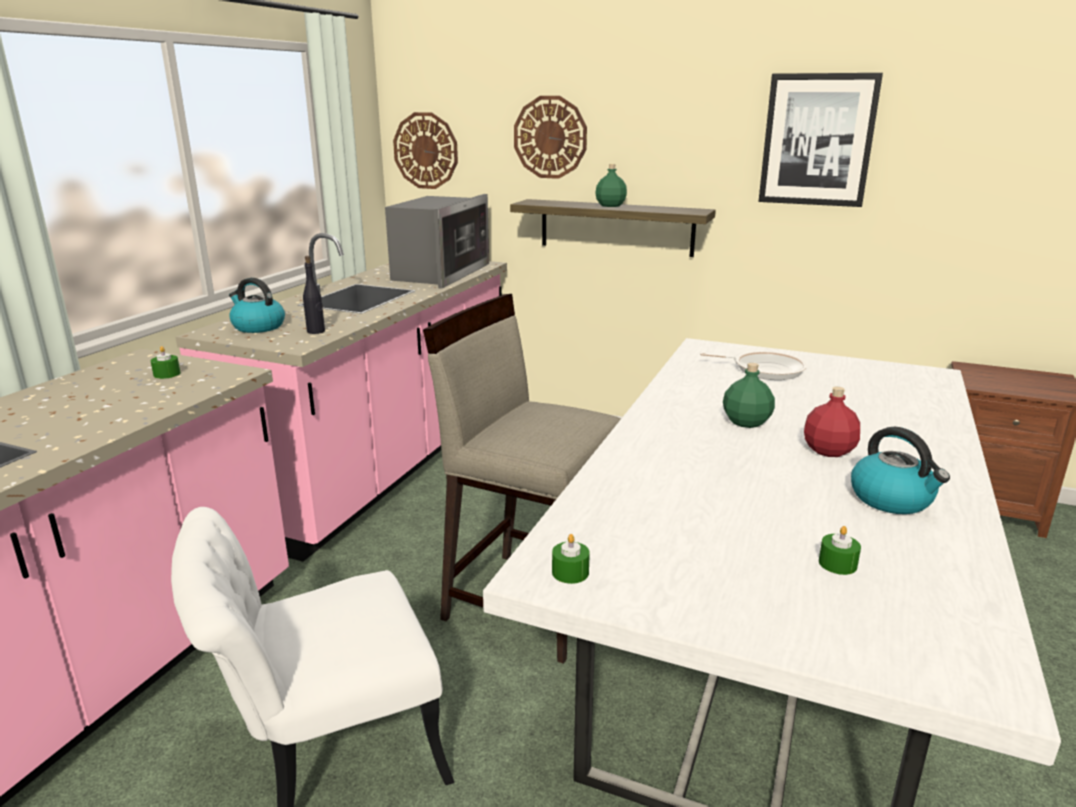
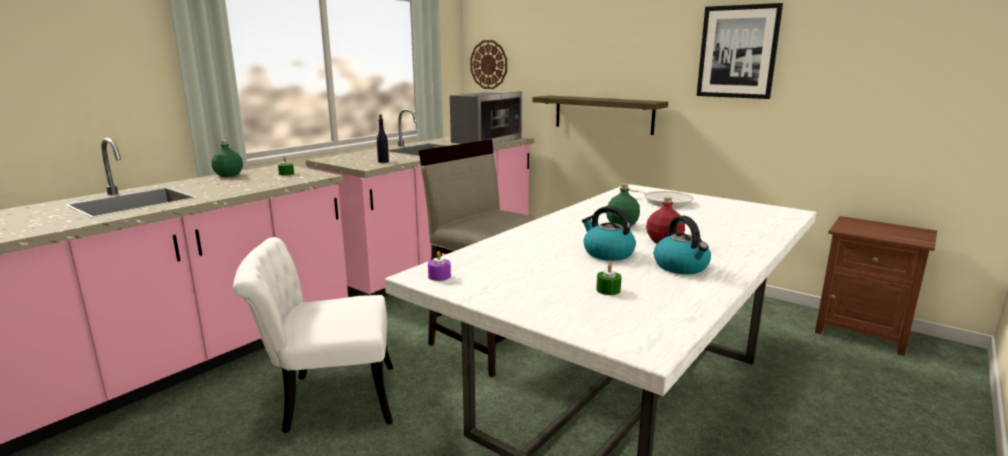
camera: 15 degrees right, 5 degrees down
kettle [229,278,285,333] -> kettle moved to [582,206,636,261]
wall clock [514,96,587,179] -> none
green candle [552,534,590,584] -> purple candle [428,251,451,281]
green bottle [595,164,627,207] -> green bottle moved to [212,140,243,177]

